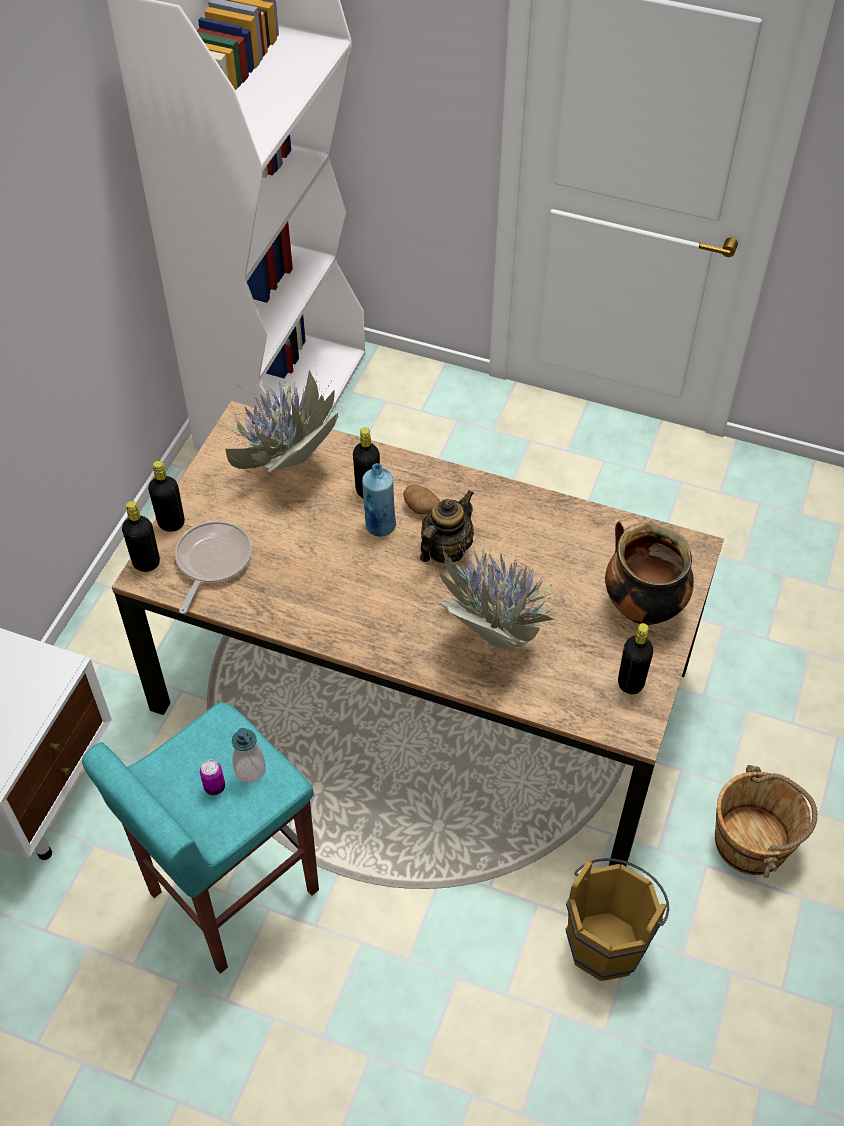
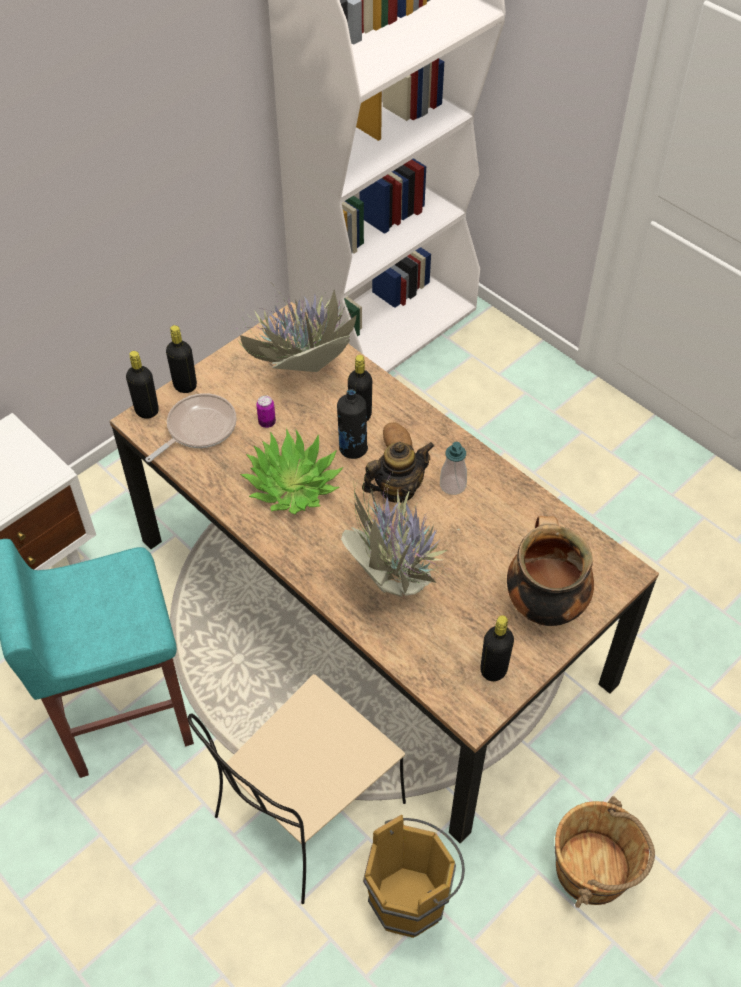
camera: 25 degrees right, 0 degrees up
can [200,760,225,795] -> can moved to [256,395,276,428]
soap dispenser [232,728,266,783] -> soap dispenser moved to [440,442,467,495]
blue bottle [362,463,396,537] -> black bottle [337,389,368,459]
none -> beige chair [188,674,406,904]
none -> potted plant [240,427,344,514]

